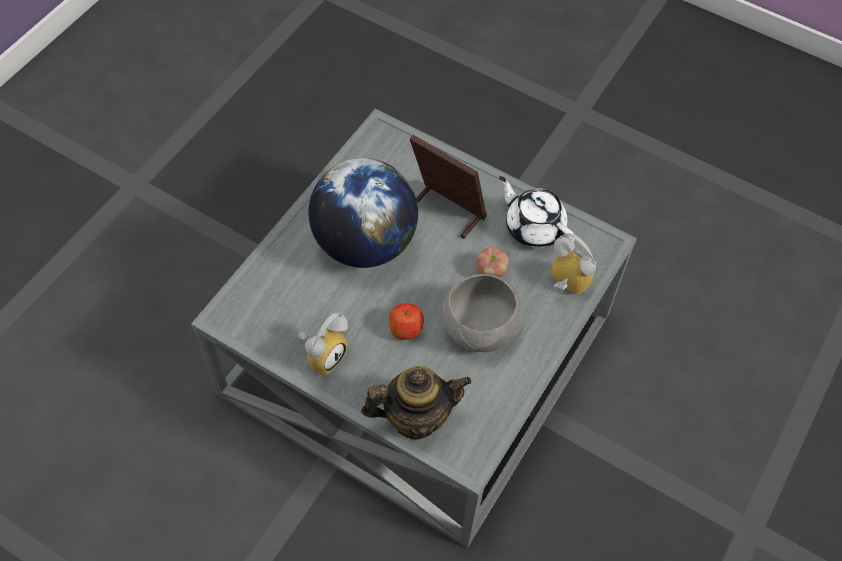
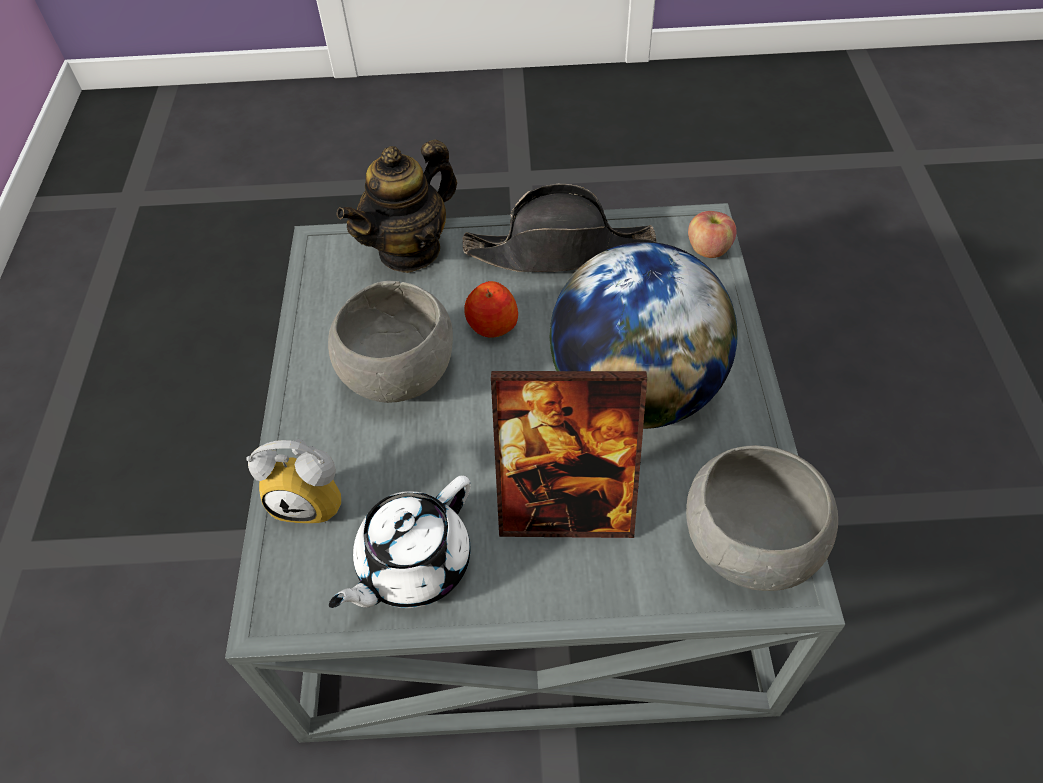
camera: 150 degrees right, 5 degrees down
alarm clock [299,313,348,375] -> black hat [462,184,657,272]
apple [476,247,509,278] -> apple moved to [688,211,737,258]
white teapot [499,176,574,248] -> white teapot turned 120 degrees clockwise [329,475,471,608]
none -> grey bowl [686,445,838,591]

